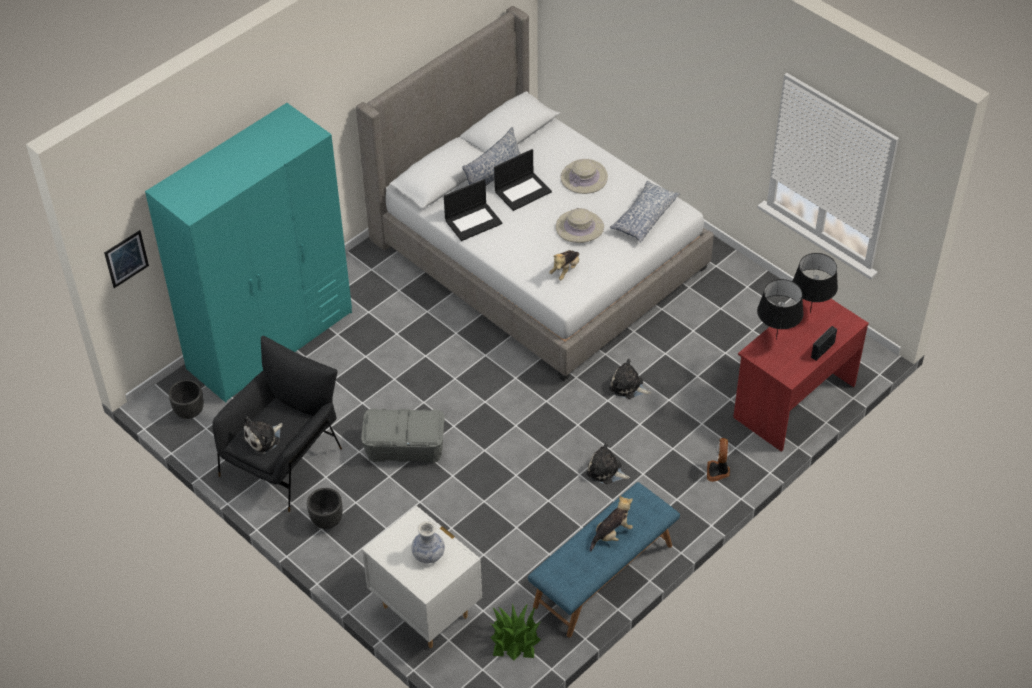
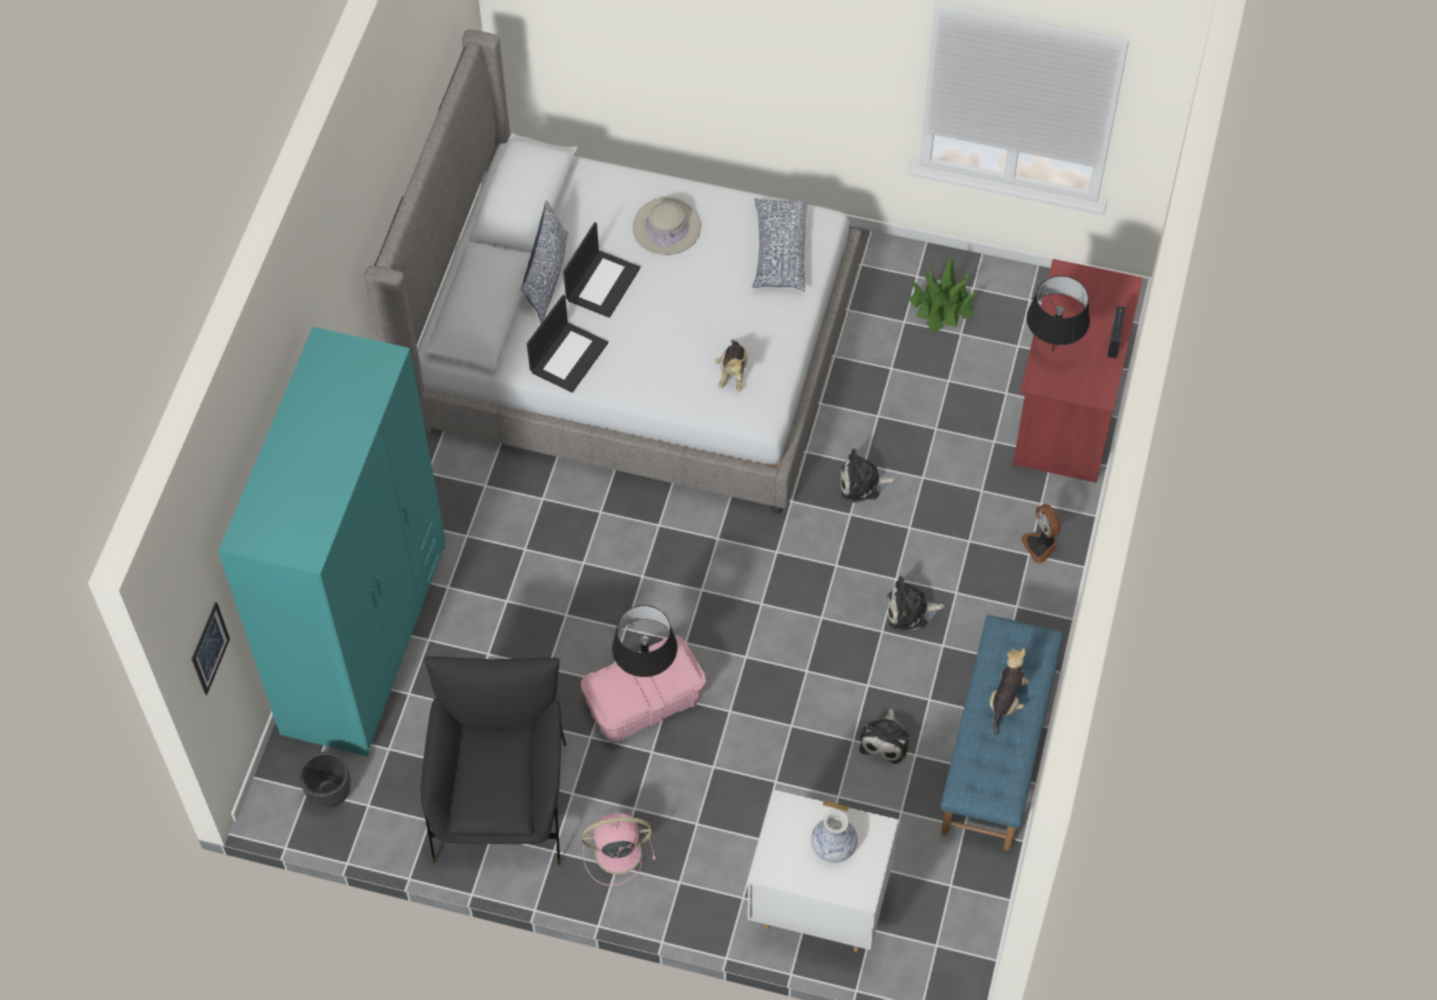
camera: 30 degrees left, 10 degrees up
plush toy [243,417,283,454] -> plush toy moved to [859,709,909,764]
black planter [307,488,343,529] -> pink fan [581,813,656,886]
grey storage box [361,408,445,463] -> pink storage box [581,635,706,743]
potted plant [491,603,541,660] -> potted plant moved to [908,257,978,332]
beige hat [556,208,604,243] -> none
black table lamp [792,253,838,313] -> black table lamp moved to [612,605,678,677]

